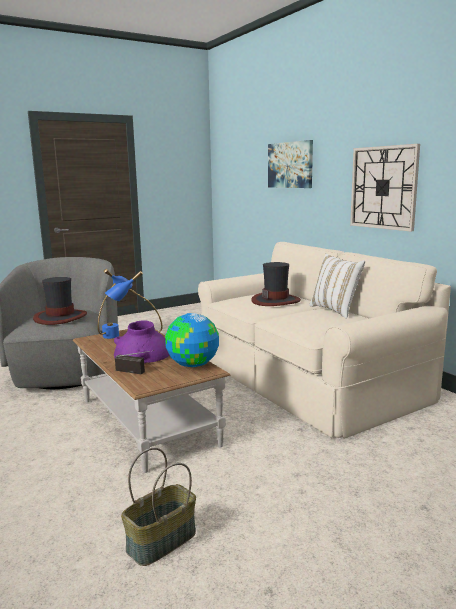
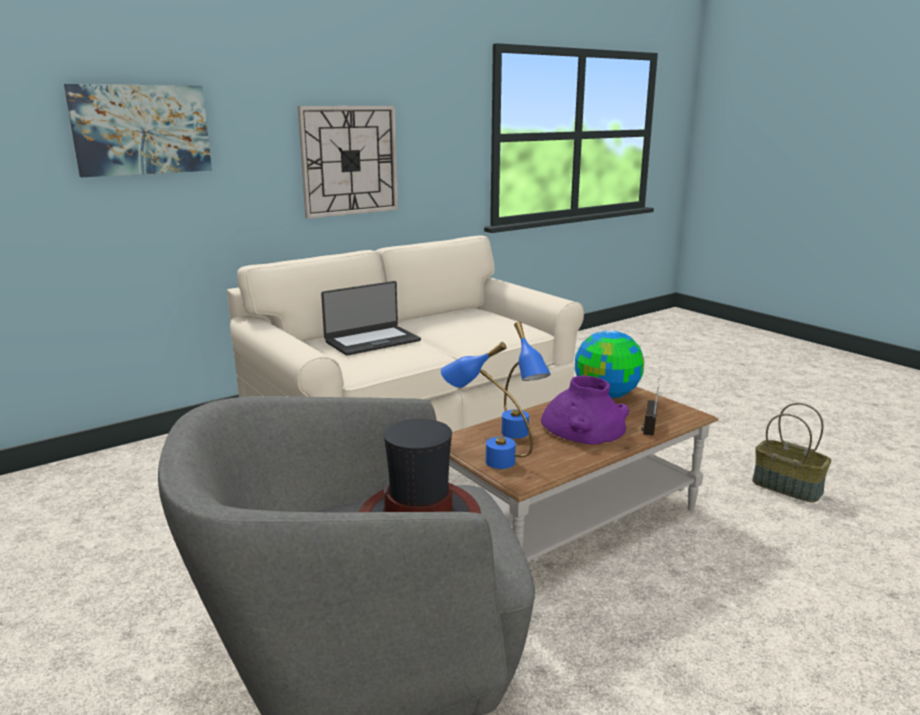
camera: 95 degrees left, 5 degrees up
hat [251,262,301,306] -> laptop [321,281,421,356]
white pillow [309,254,365,319] -> none

